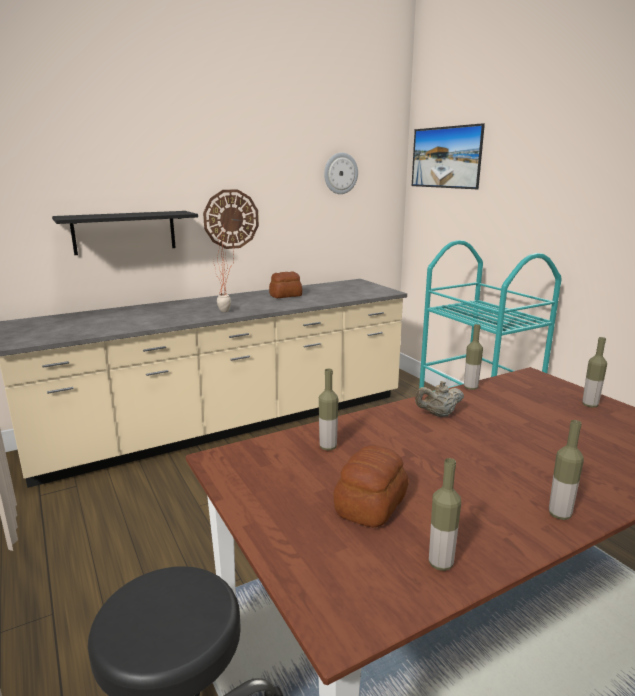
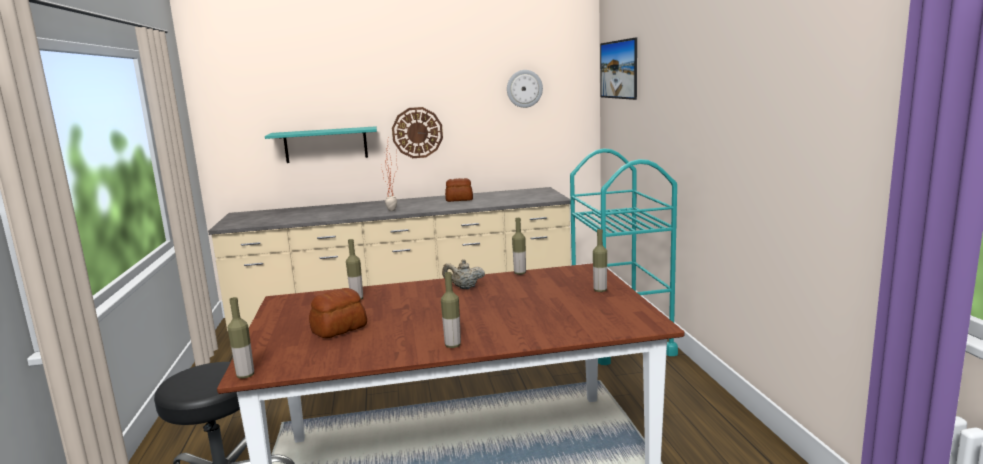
camera: 20 degrees right, 5 degrees down
black shelf [52,211,198,255] -> turquoise shelf [265,126,377,163]
bottle [429,458,461,571] -> bottle moved to [228,297,254,379]

